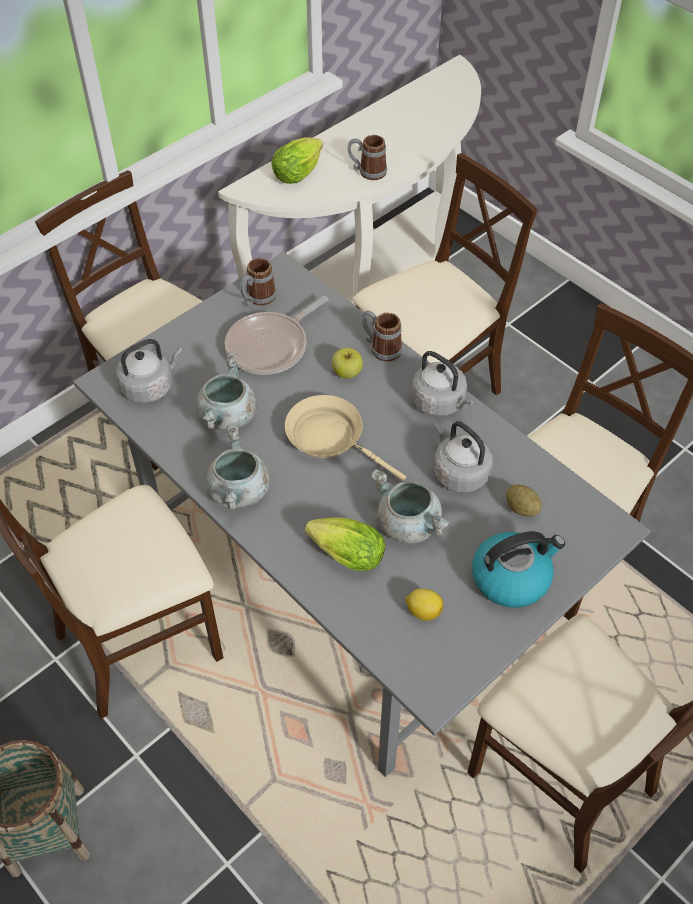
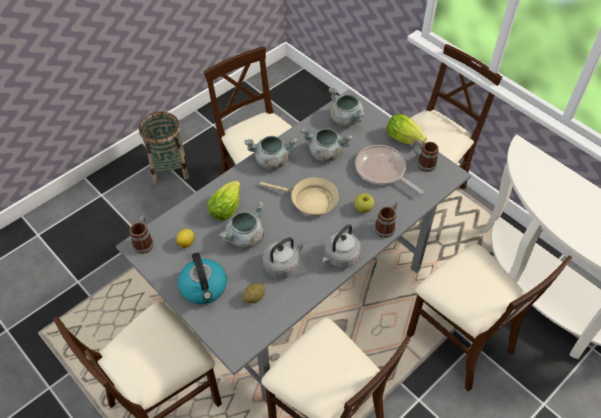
camera: 90 degrees right, 0 degrees up
grey kettle [116,339,183,403] -> grey cooking pot [328,87,365,126]
lettuce [271,137,323,184] -> lettuce moved to [387,114,427,145]
beige frying pan [285,395,406,481] -> beige frying pan turned 75 degrees clockwise [260,178,339,216]
mug [347,135,387,180] -> mug moved to [130,215,154,254]

